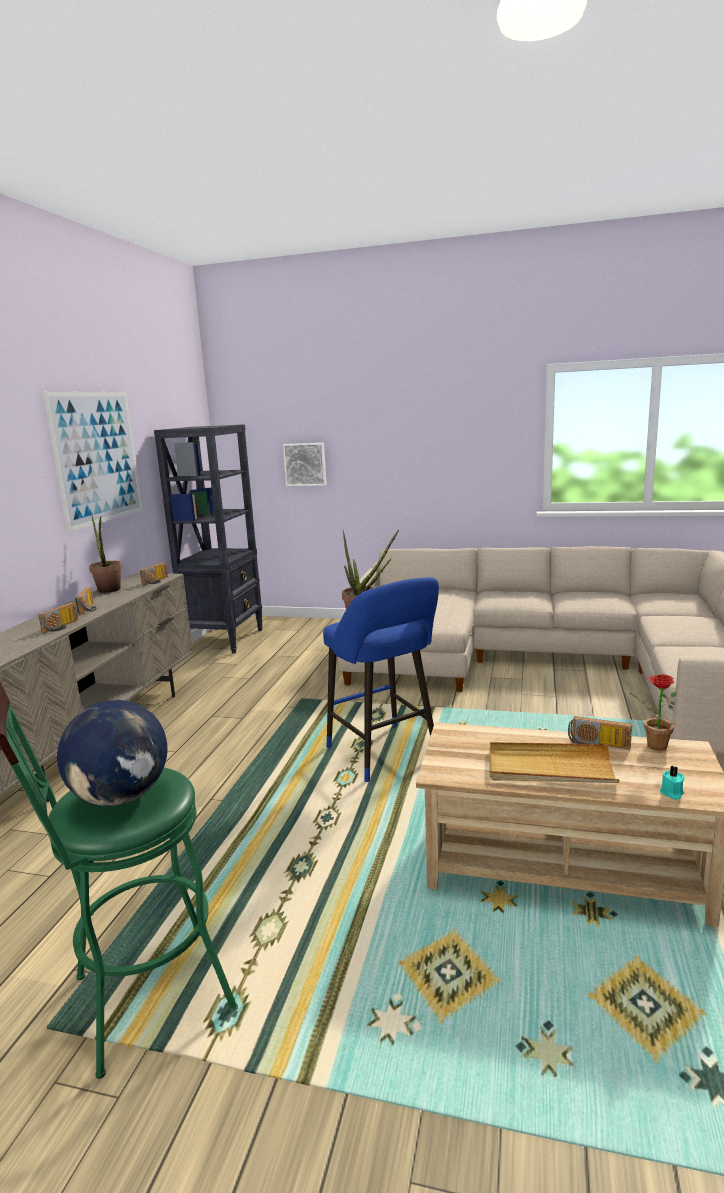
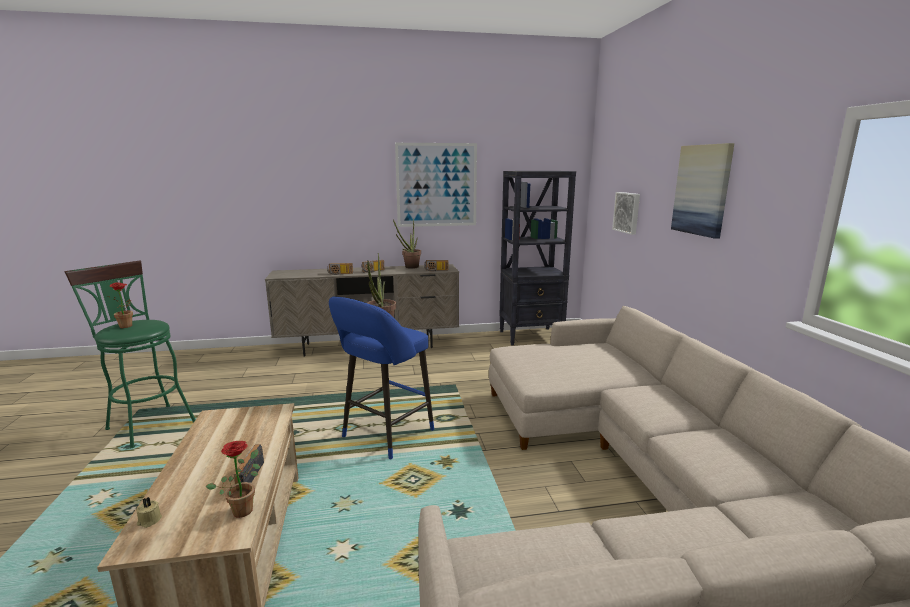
camera: 65 degrees right, 0 degrees up
globe [57,700,168,806] -> potted plant [108,282,133,328]
beige tray [489,742,620,783] -> none
turquoise candle [660,766,685,799] -> beige candle [136,497,162,528]
none -> picture [671,143,735,239]

